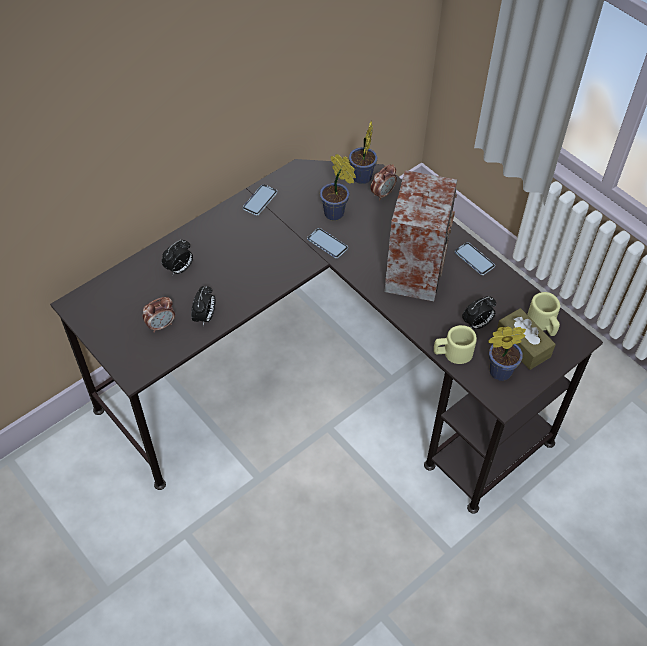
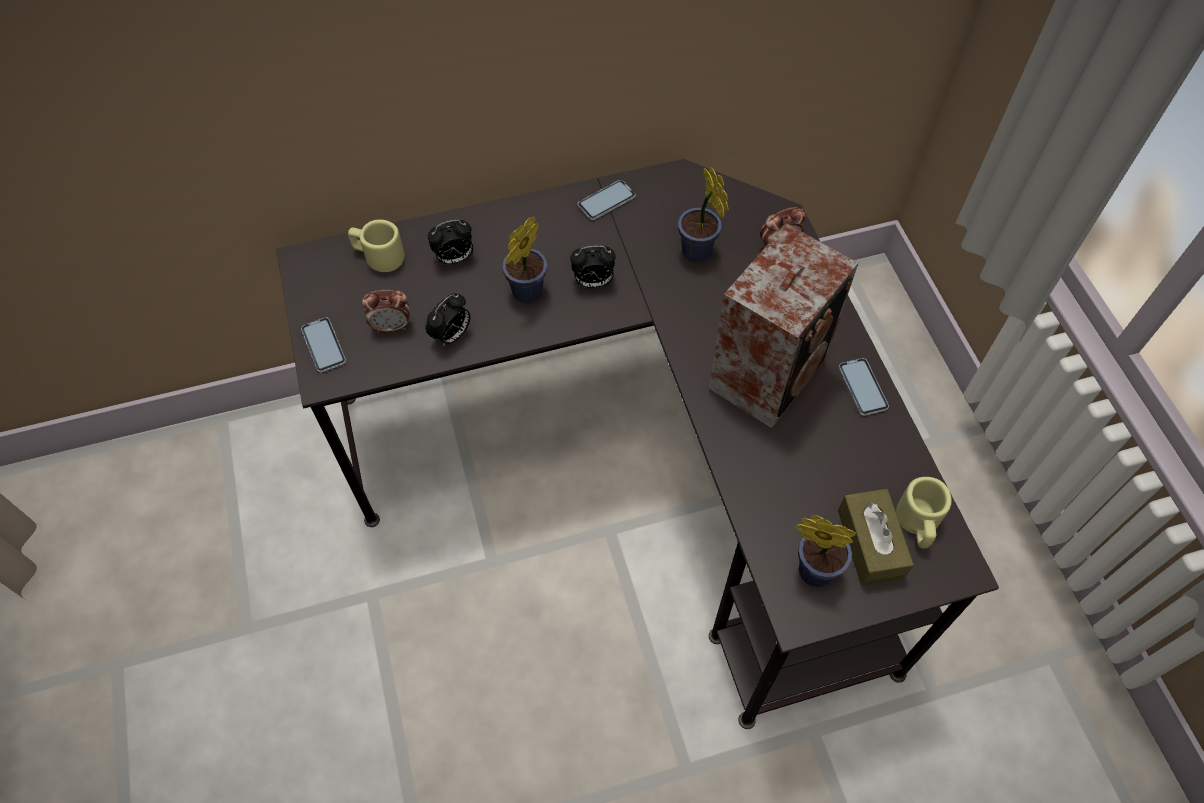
camera: 25 degrees right, 5 degrees up
phone [307,228,348,259] -> phone moved to [301,317,346,373]
potted plant [349,121,377,184] -> potted plant moved to [502,216,547,304]
beige mug [434,325,477,364] -> beige mug moved to [348,220,405,272]
alarm clock [462,296,496,329] -> alarm clock moved to [570,246,616,289]

